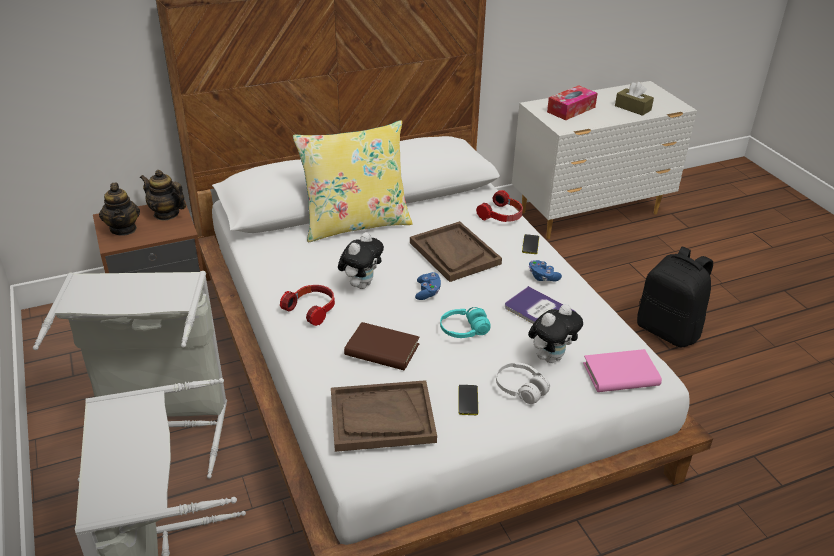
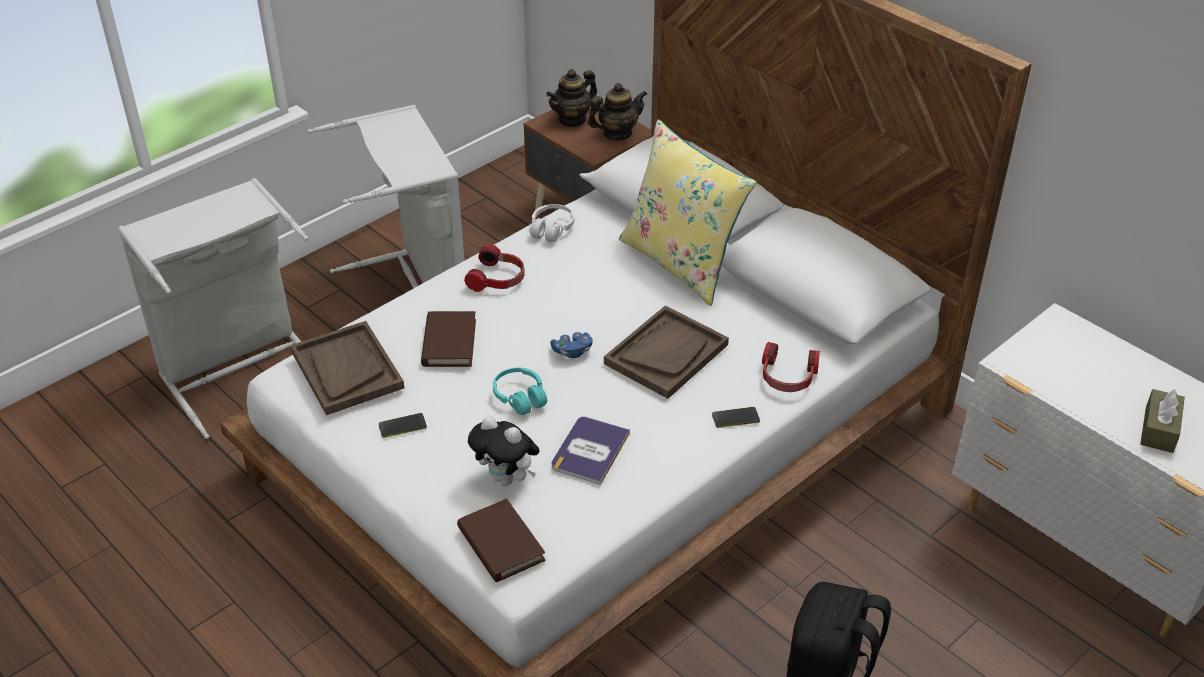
camera: 70 degrees right, 5 degrees up
teapot [140,170,186,221] -> teapot turned 60 degrees clockwise [588,83,647,140]
plush toy [338,232,384,289] -> none
white headphones [496,362,550,404] -> white headphones moved to [530,204,575,242]
blue game controller [529,260,562,282] -> none
tissue box [547,85,598,120] -> none
pink book [583,349,662,392] -> brown book [457,499,546,582]

